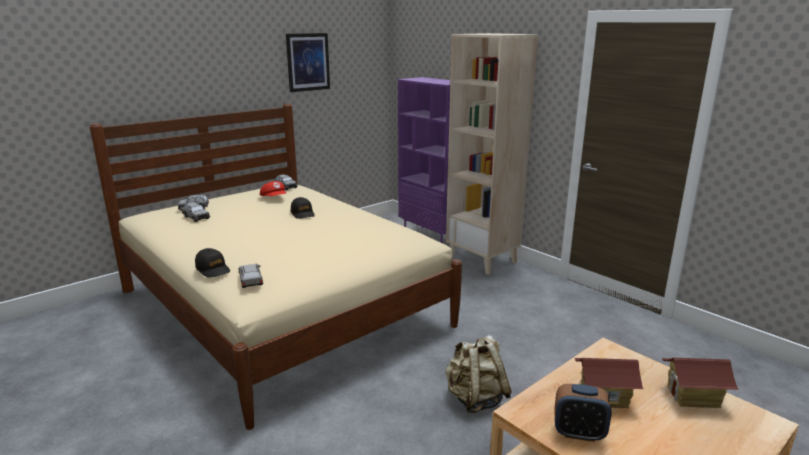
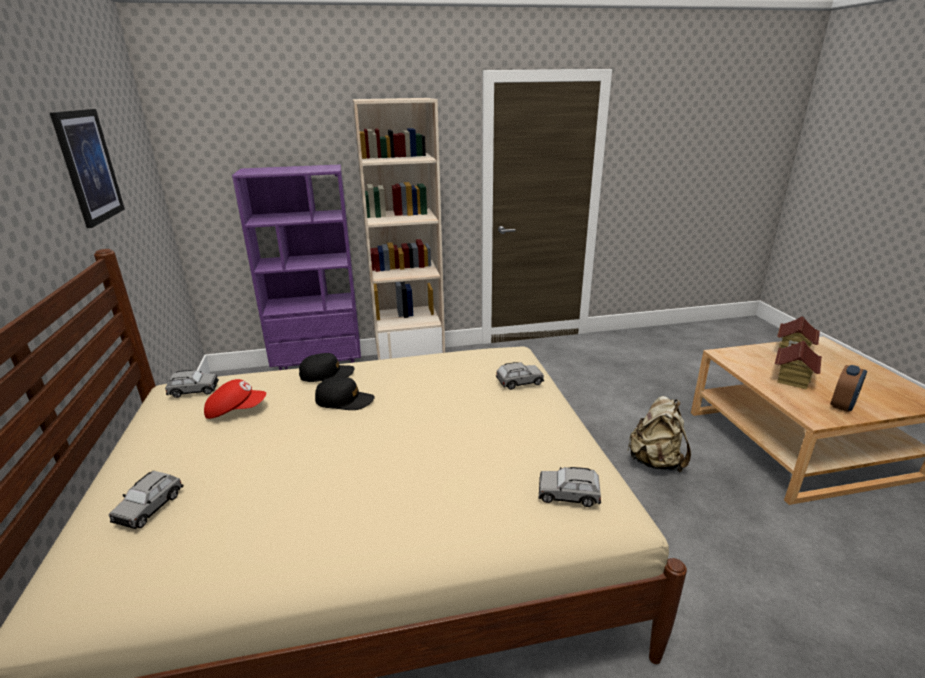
camera: 60 degrees left, 5 degrees up
grey toy car [182,202,210,222] -> grey toy car moved to [496,362,544,390]
black cap [195,248,230,278] -> black cap moved to [299,353,355,382]

